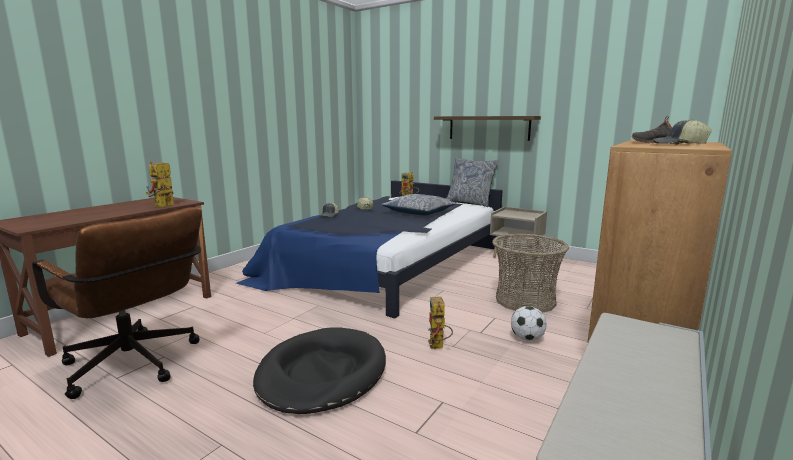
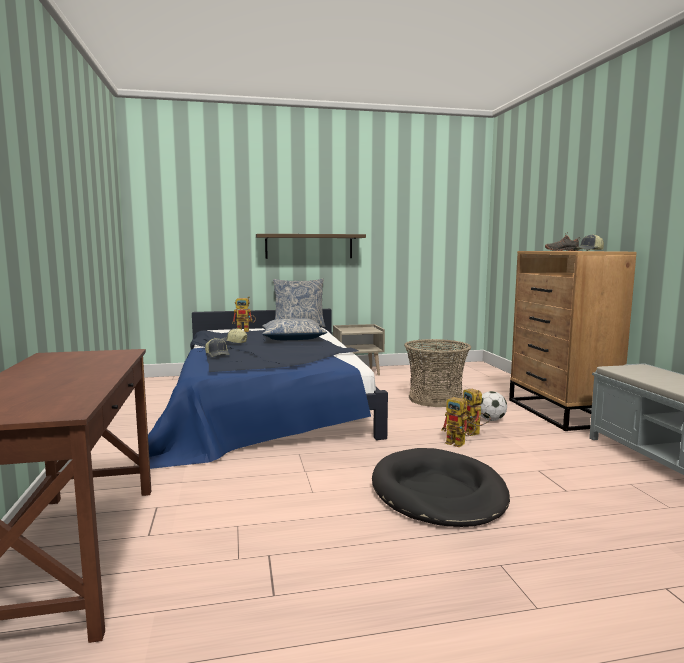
camera: 45 degrees left, 5 degrees down
brown office chair [32,207,202,399] -> none
toy robot [146,162,174,207] -> toy robot moved to [463,389,490,436]

